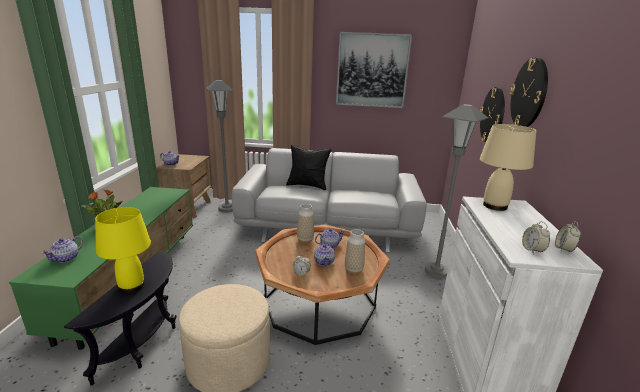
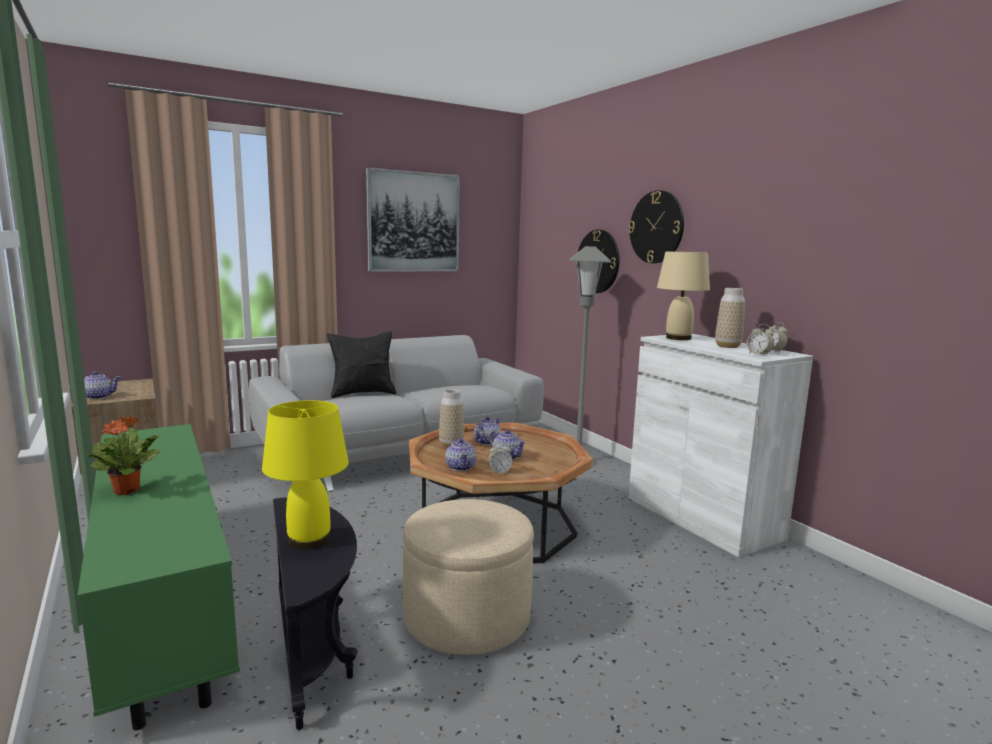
camera: 35 degrees left, 10 degrees down
teapot [41,236,83,263] -> teapot moved to [445,438,476,471]
grey floor lamp [206,80,234,213] -> none
vase [345,229,365,274] -> vase moved to [715,288,745,348]

